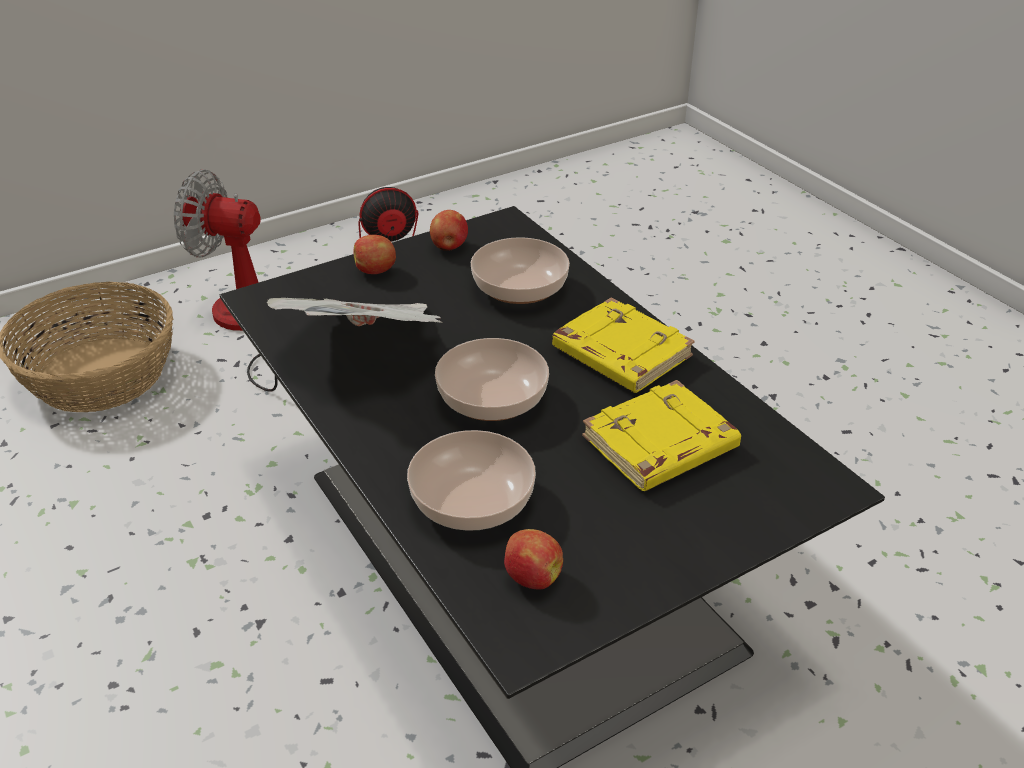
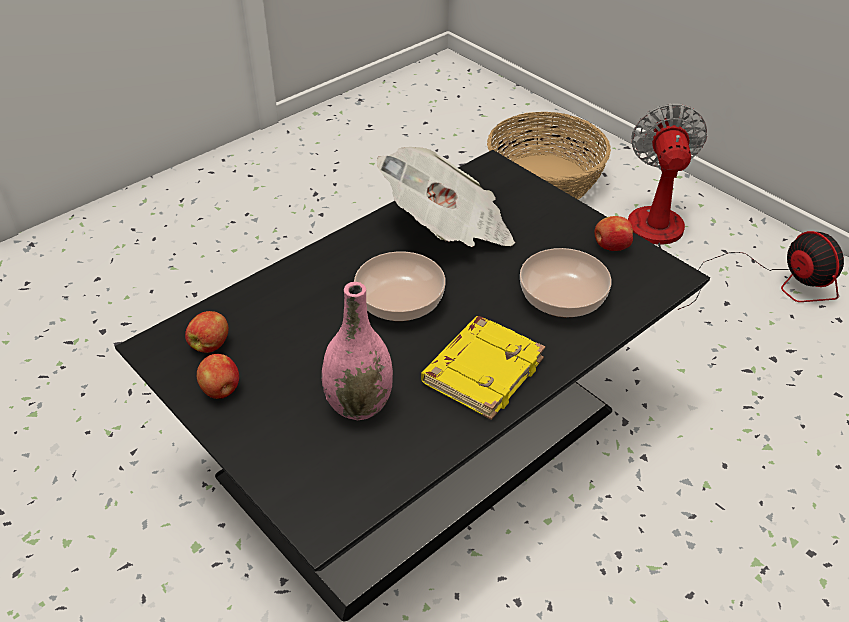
camera: 80 degrees right, 5 degrees up
apple [354,235,396,274] -> apple moved to [197,354,239,399]
bowl [407,430,536,531] -> none
yellow book [582,380,741,491] -> pink vase [322,282,393,420]

